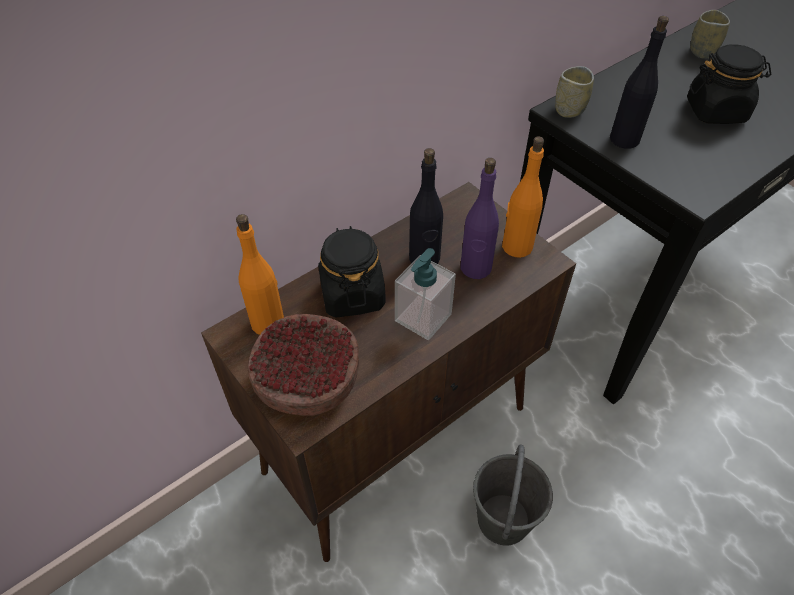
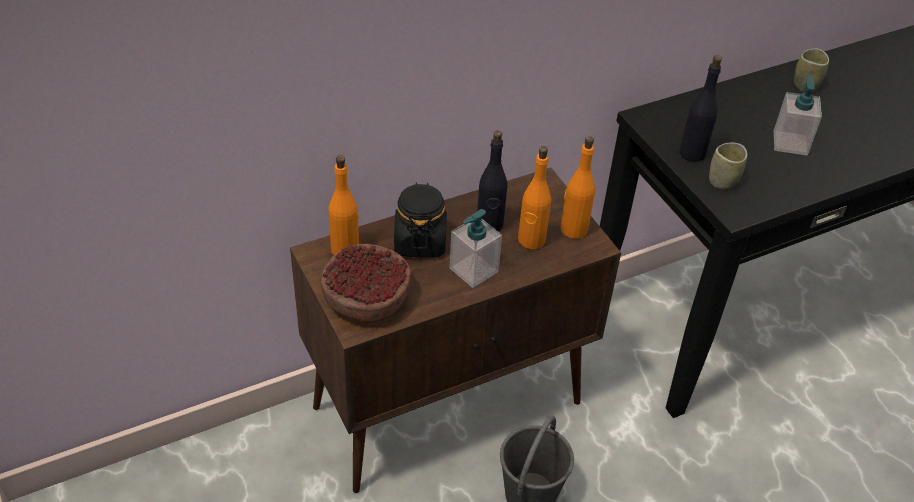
camera: 10 degrees right, 5 degrees down
purple bottle [460,158,499,279] -> orange bottle [518,146,551,249]
cup [555,66,594,118] -> cup moved to [709,143,747,189]
black jar [687,44,771,124] -> soap dispenser [774,74,822,155]

